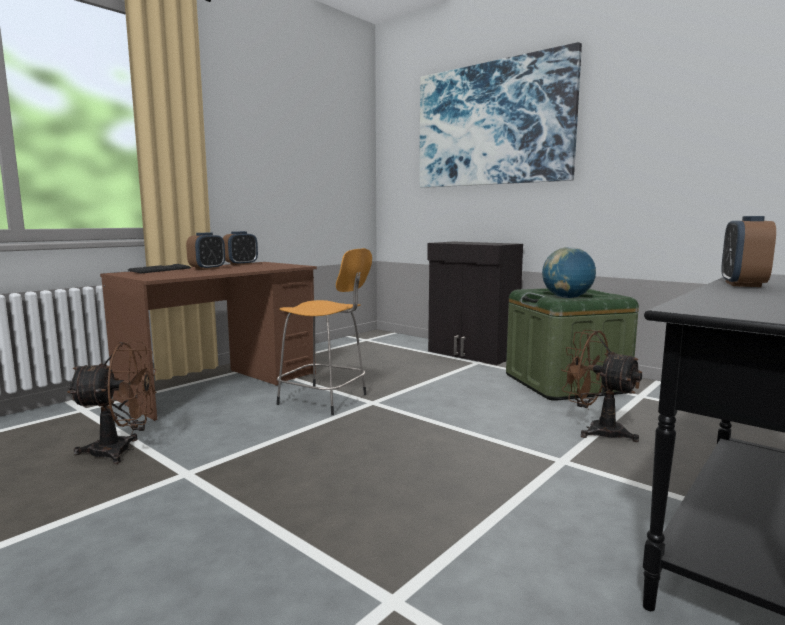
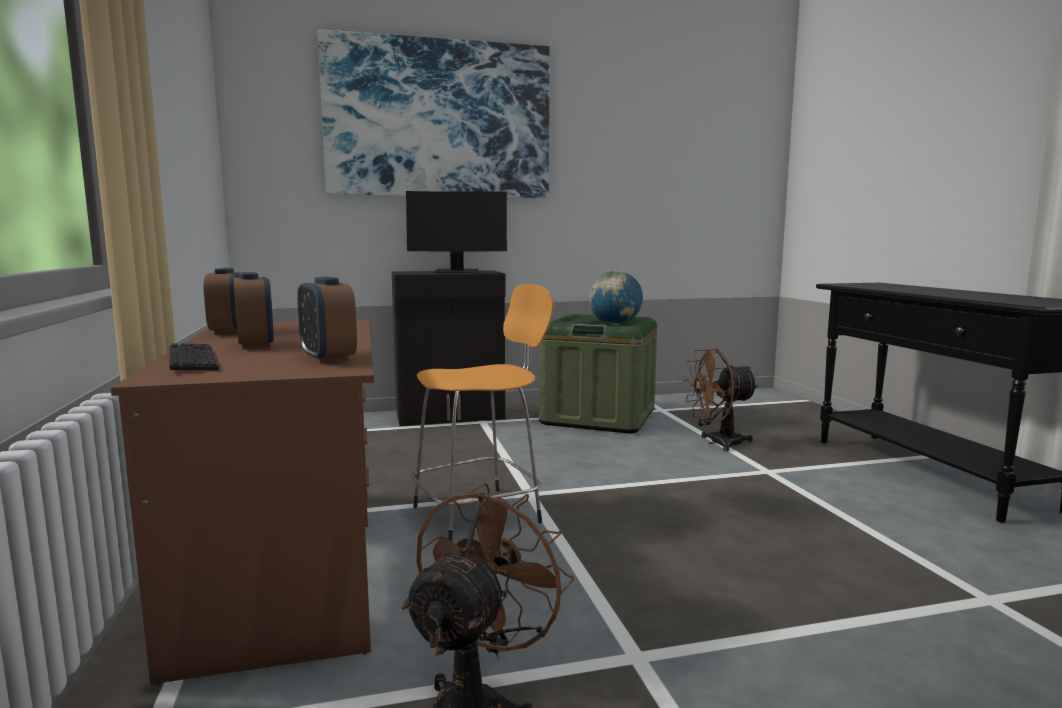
camera: 55 degrees left, 0 degrees up
alarm clock [721,216,776,287] -> alarm clock moved to [297,277,357,364]
none -> monitor [406,191,507,273]

